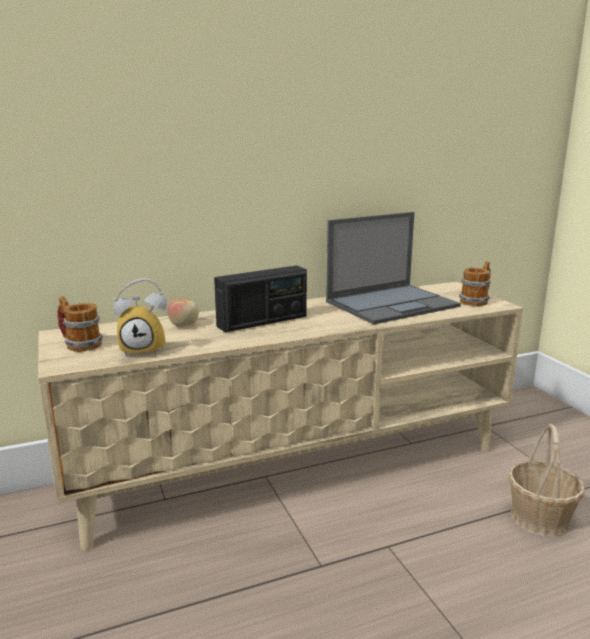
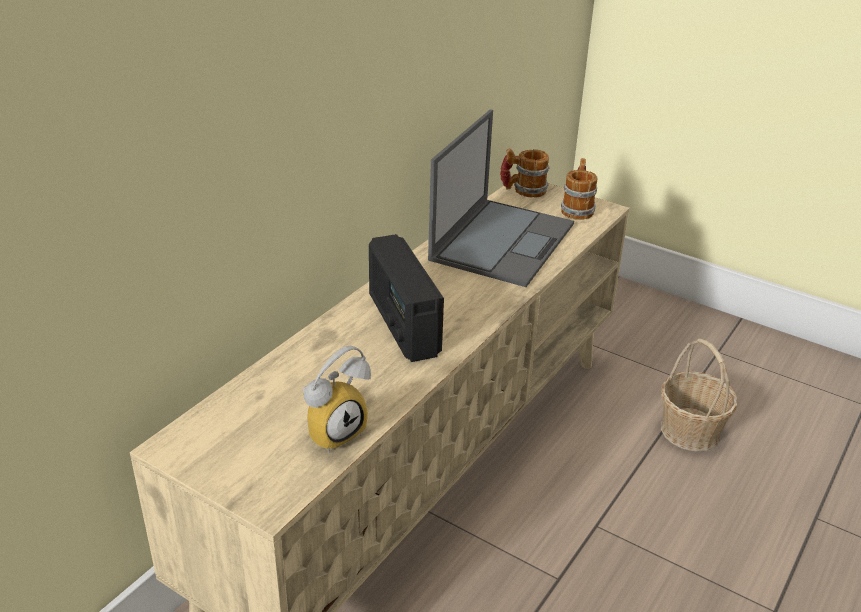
camera: 35 degrees left, 15 degrees up
mug [57,296,103,352] -> mug moved to [500,148,550,198]
apple [167,298,199,327] -> none
radio [214,265,307,332] -> radio turned 135 degrees clockwise [369,234,444,362]

